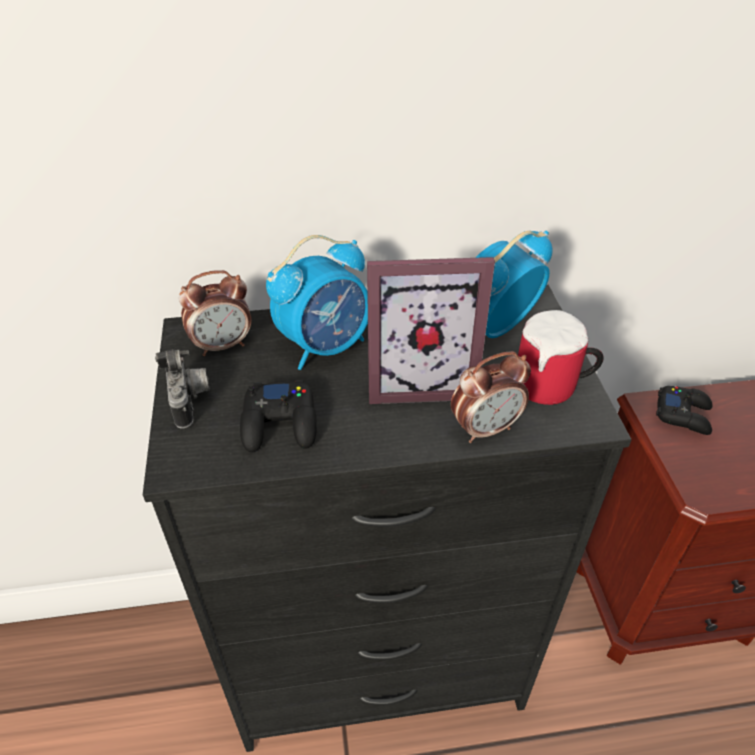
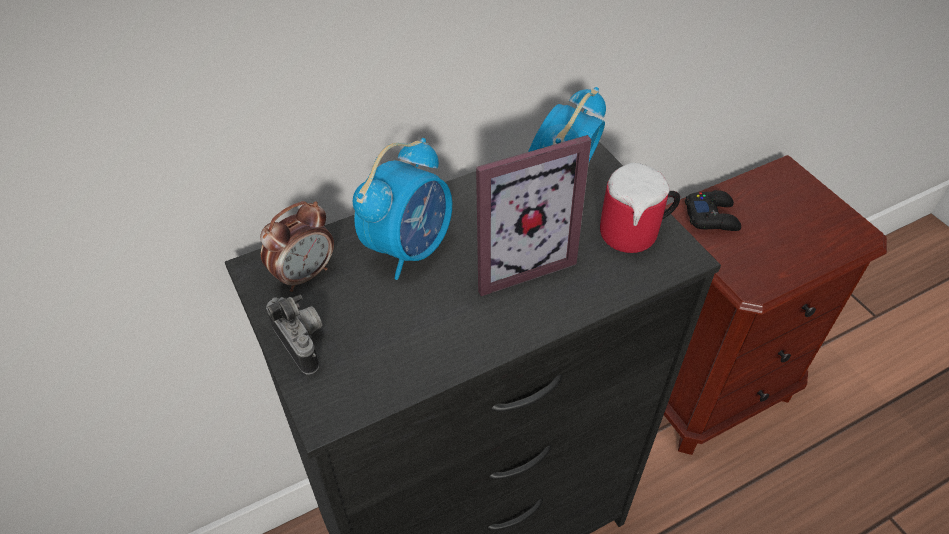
camera: 20 degrees left, 5 degrees up
black game controller [240,380,317,452] -> none
alarm clock [451,351,531,443] -> none

